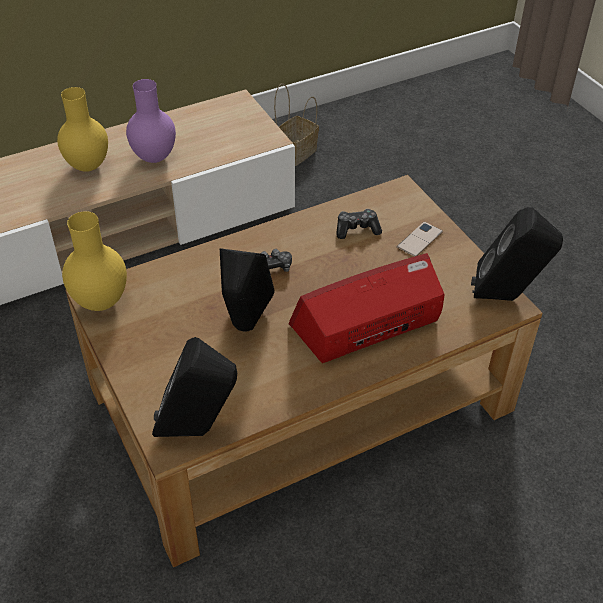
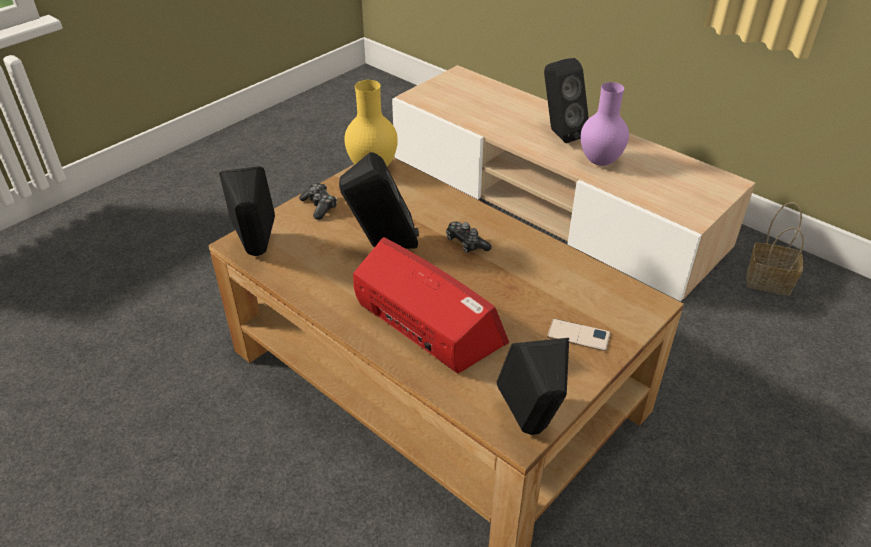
camera: 70 degrees right, 5 degrees down
yellow vase [57,87,108,172] -> black speaker [544,58,589,143]
game controller [336,209,382,239] -> game controller moved to [299,183,337,220]

